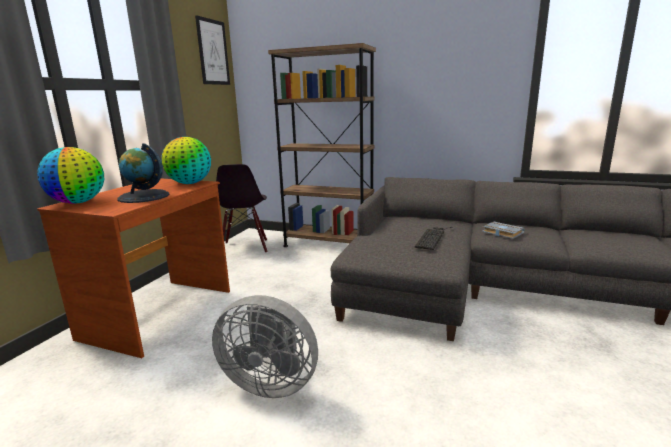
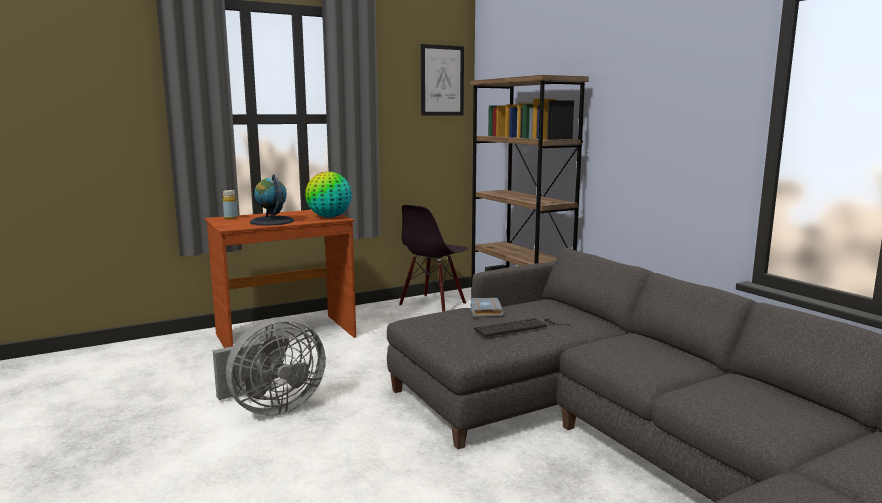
camera: 40 degrees right, 5 degrees down
globe [37,147,104,204] -> yellow bottle [223,190,238,219]
grey fan [212,295,318,398] -> grey fan turned 90 degrees counterclockwise [213,317,326,416]
grey book [482,222,525,239] -> grey book moved to [470,298,504,317]

